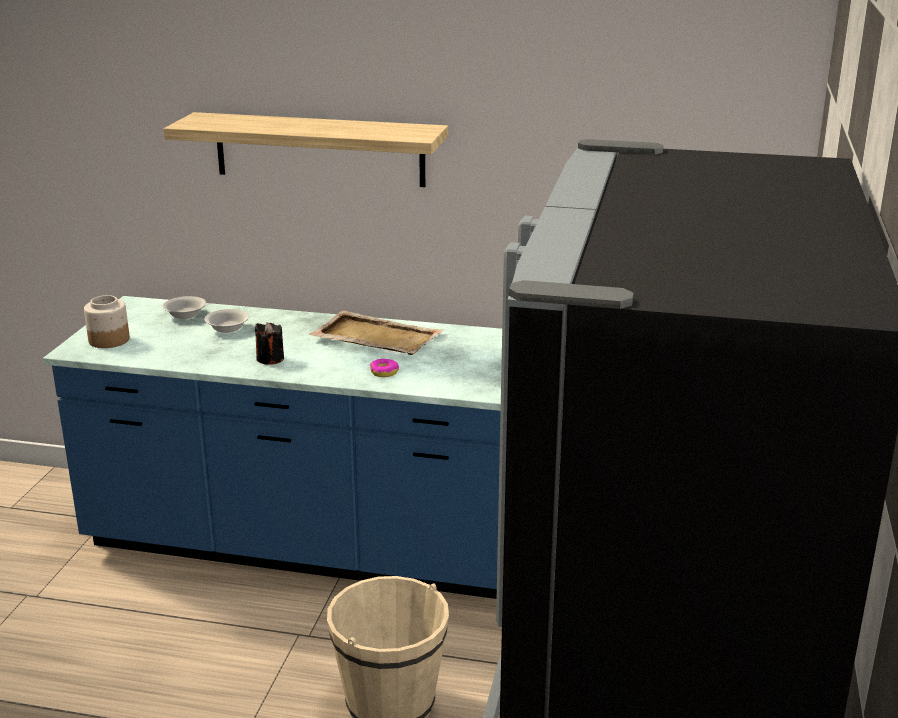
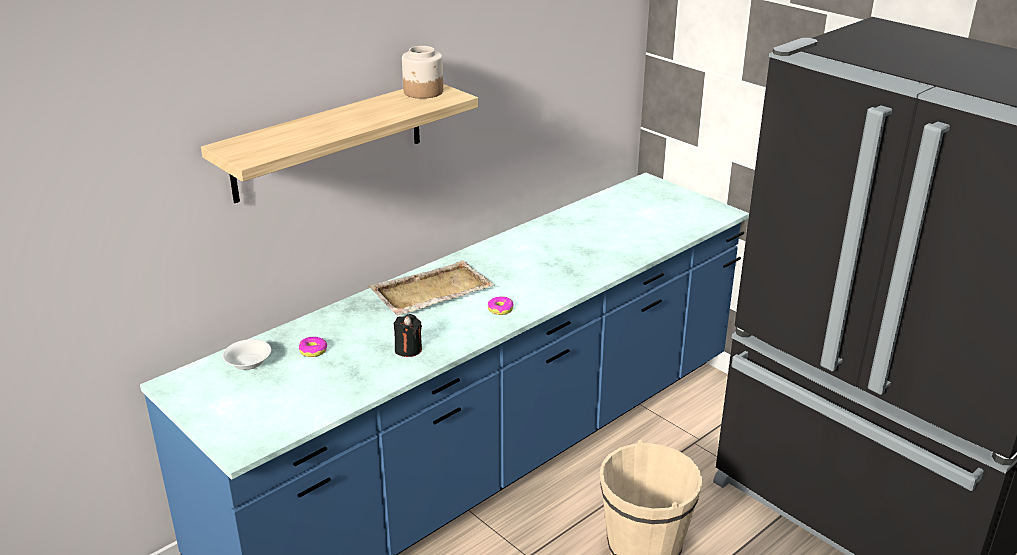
camera: 55 degrees left, 5 degrees up
jar [84,295,130,348] -> jar moved to [402,46,443,99]
white bowl [204,309,249,333] -> donut [299,337,327,357]

